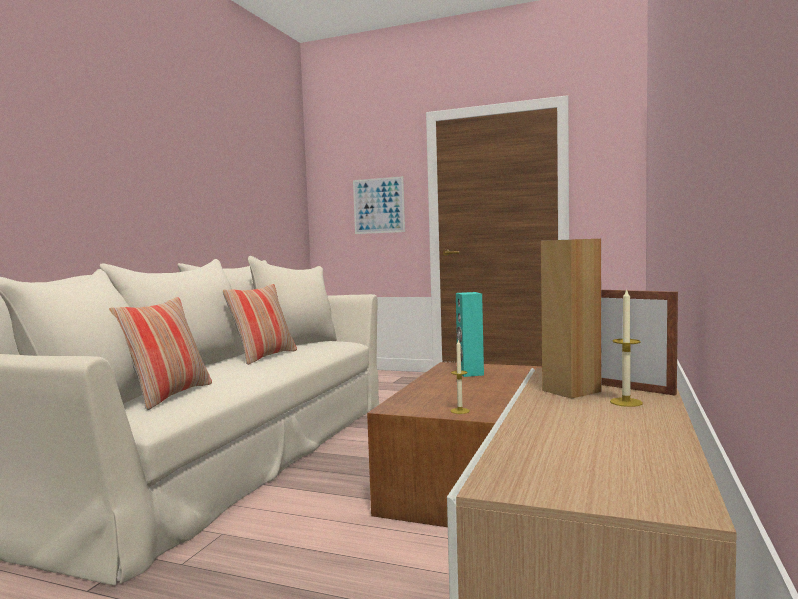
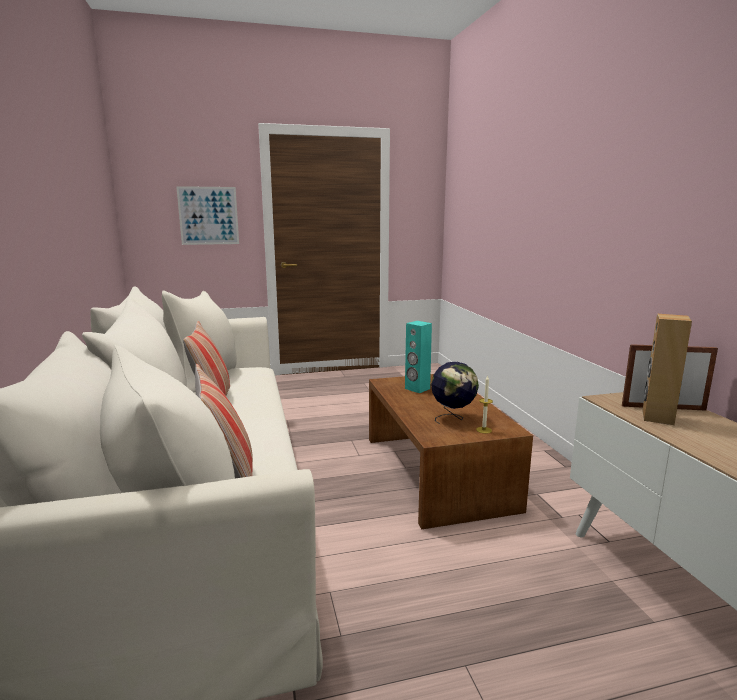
camera: 35 degrees left, 10 degrees up
candle [610,288,643,407] -> none
none -> globe [431,361,479,424]

